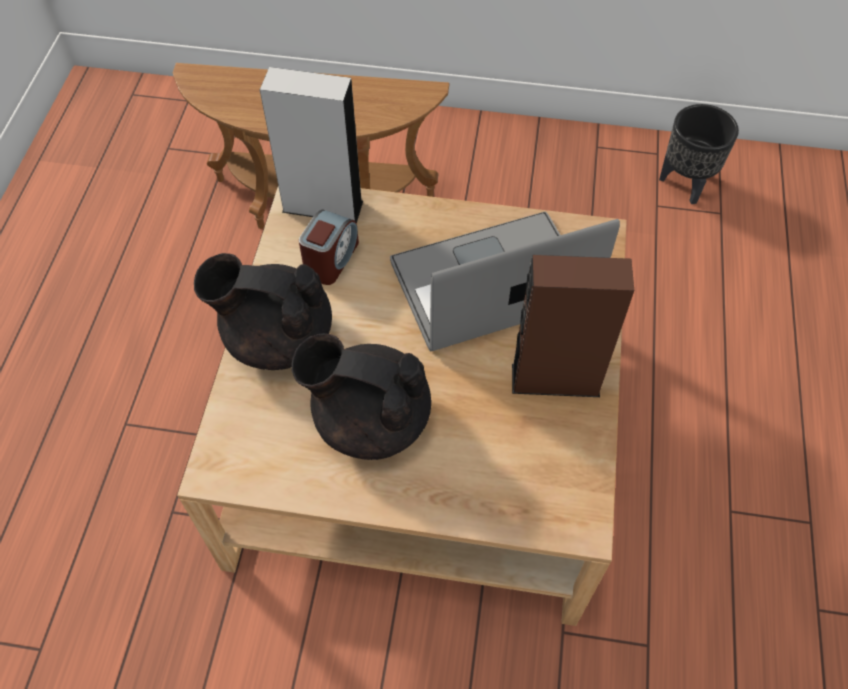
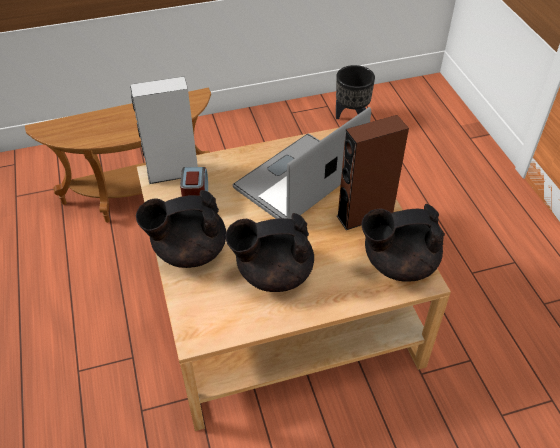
camera: 25 degrees left, 10 degrees down
none -> black teapot [361,204,445,282]

